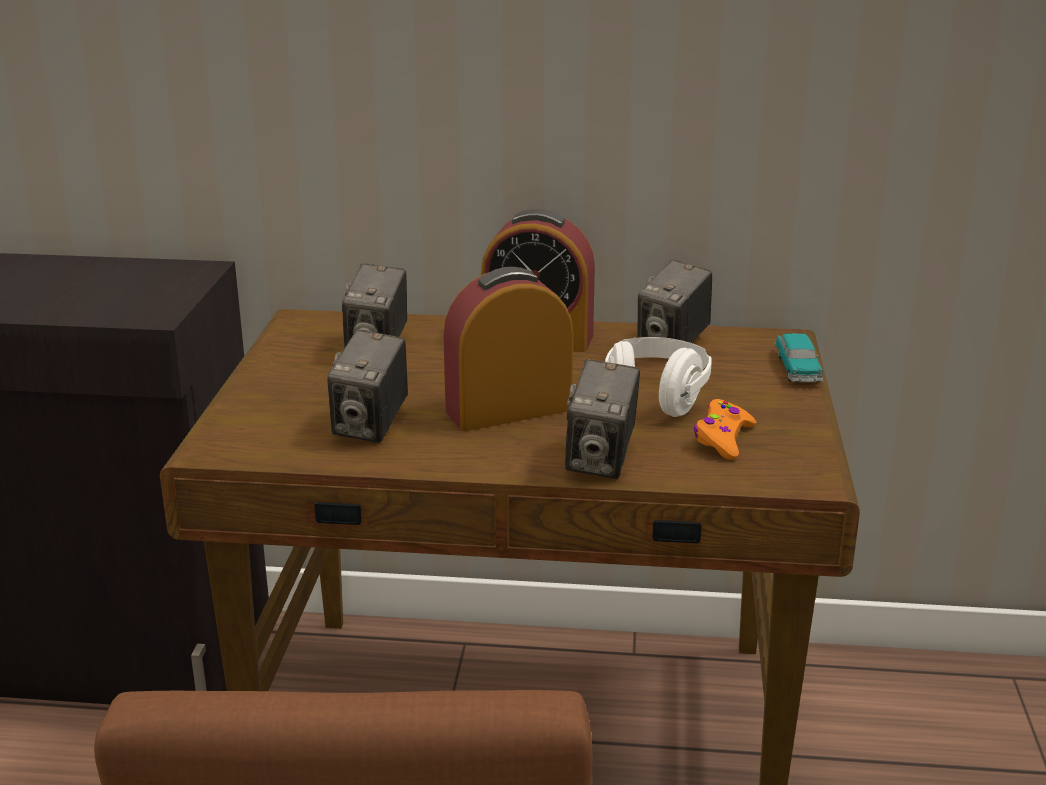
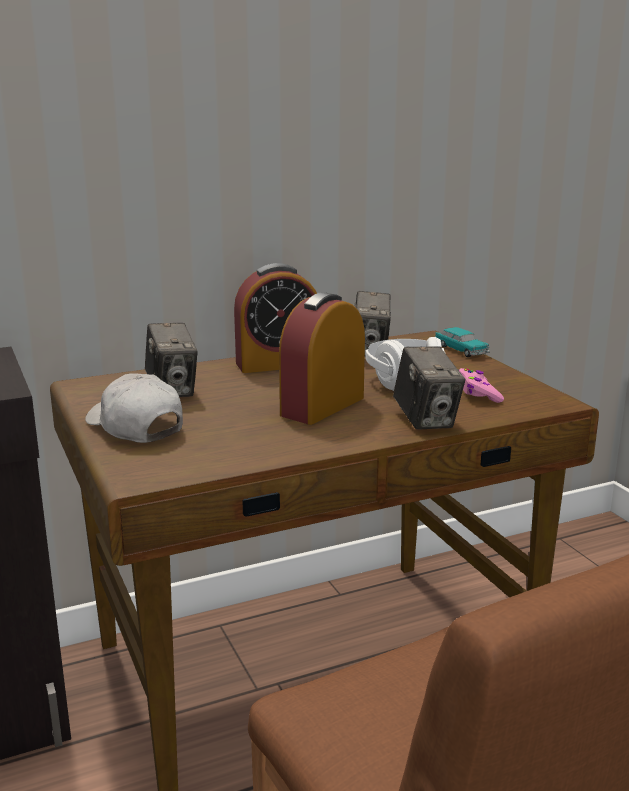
camera: 30 degrees left, 5 degrees down
camera [327,329,408,443] -> none
orange game controller [694,399,757,460] -> pink game controller [459,368,504,403]
none -> white cap [85,374,183,443]

